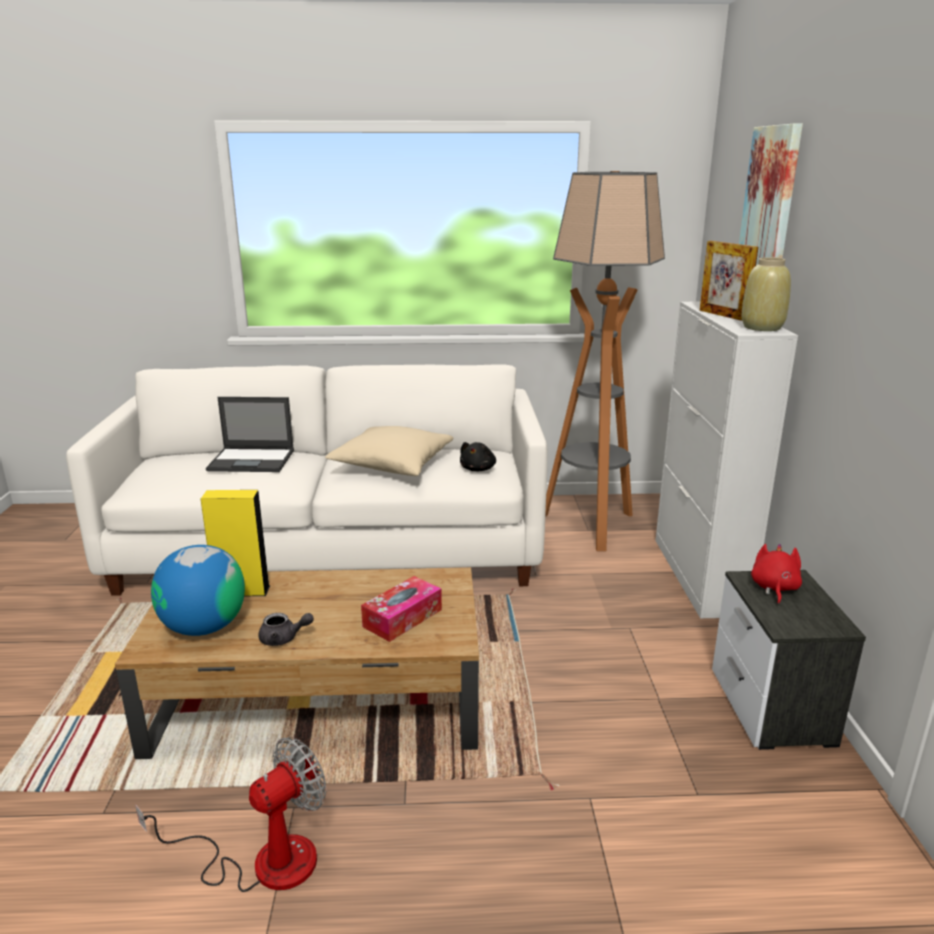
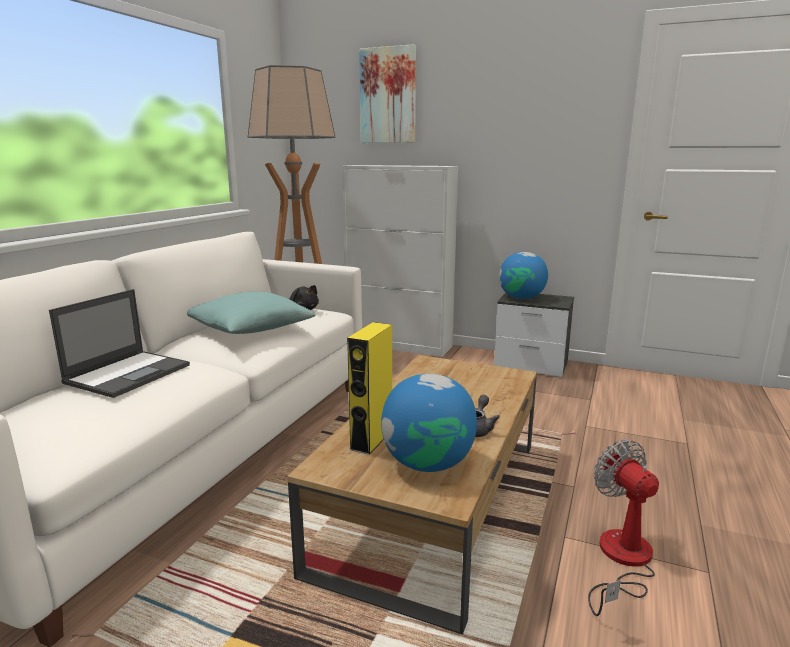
camera: 65 degrees left, 5 degrees down
beige pillow [325,426,454,476] -> turquoise pillow [187,291,315,334]
tissue box [361,576,442,642] -> none
picture frame [700,241,758,321] -> none
beige vase [742,257,791,331] -> none
red plush toy [751,543,802,604] -> globe [499,252,548,299]

